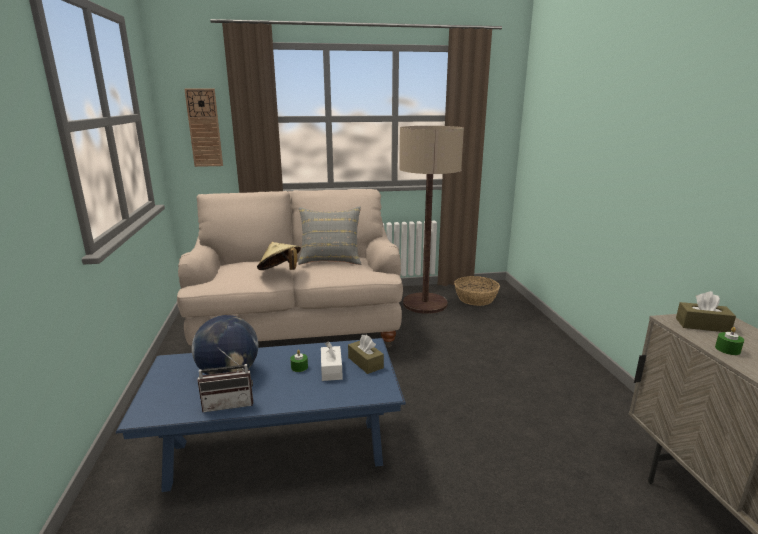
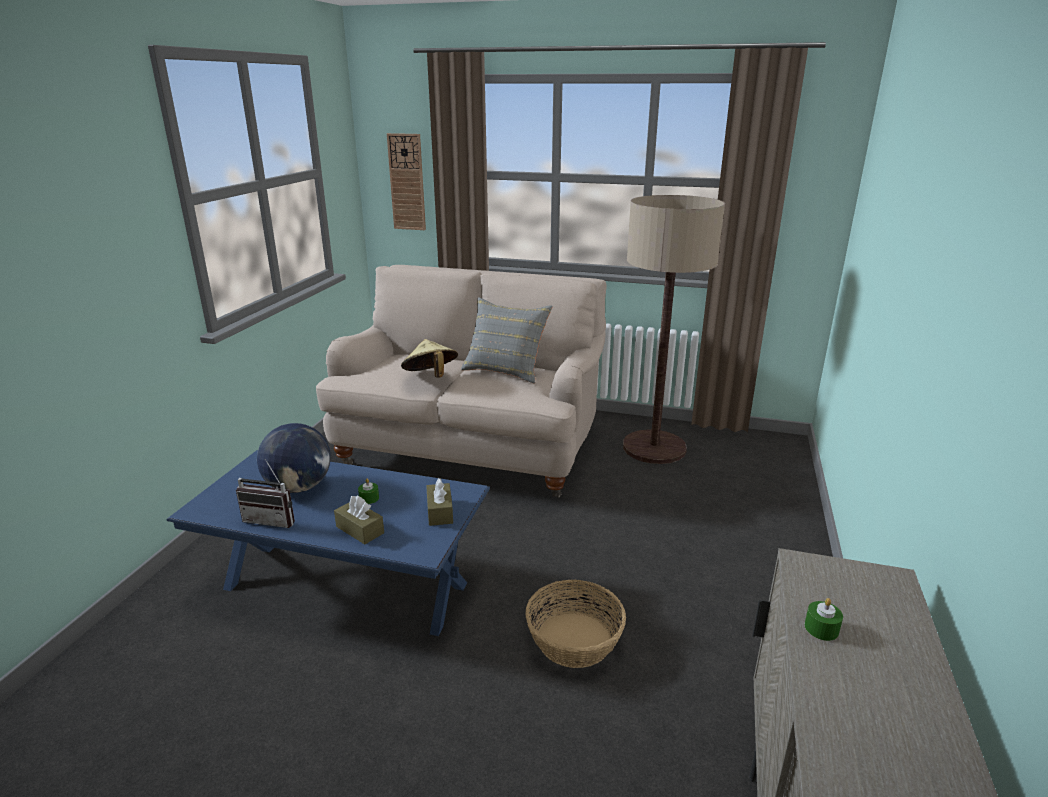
camera: 25 degrees right, 5 degrees up
white tissue box [321,341,343,381] -> none
basket [454,276,500,306] -> basket moved to [525,580,626,668]
brown tissue box [676,291,736,332] -> brown tissue box moved to [334,496,384,544]

